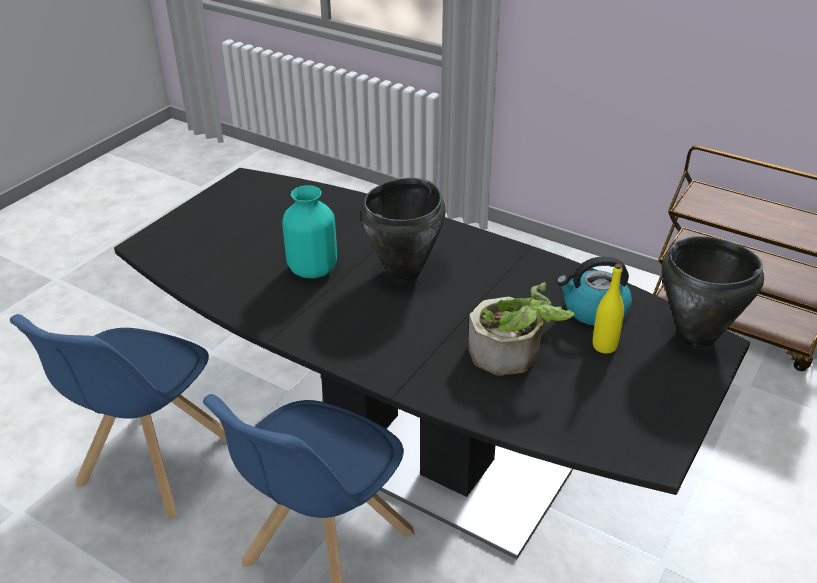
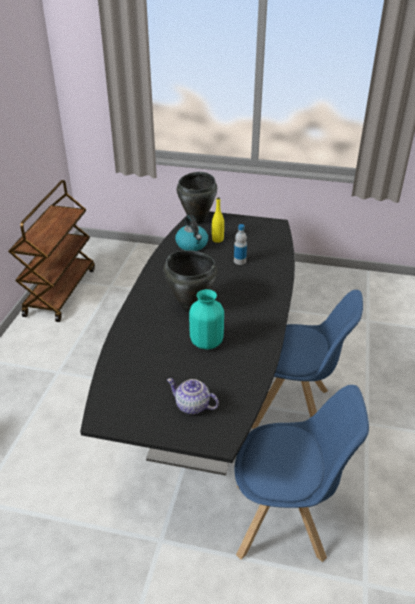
camera: 110 degrees left, 0 degrees up
potted plant [468,282,575,376] -> bottle [234,224,247,265]
none -> teapot [167,378,219,414]

